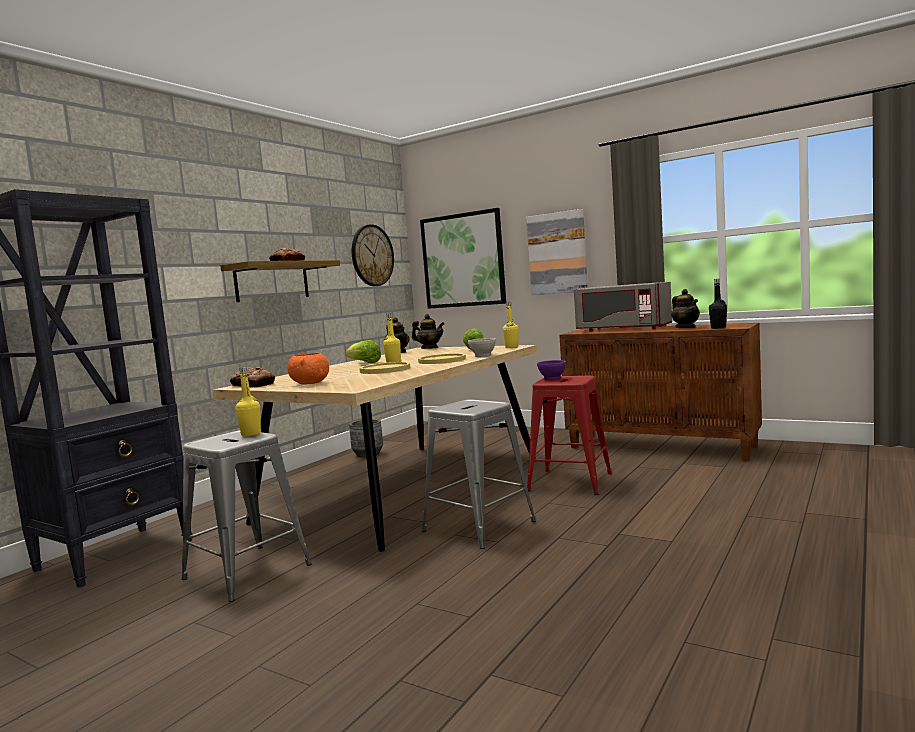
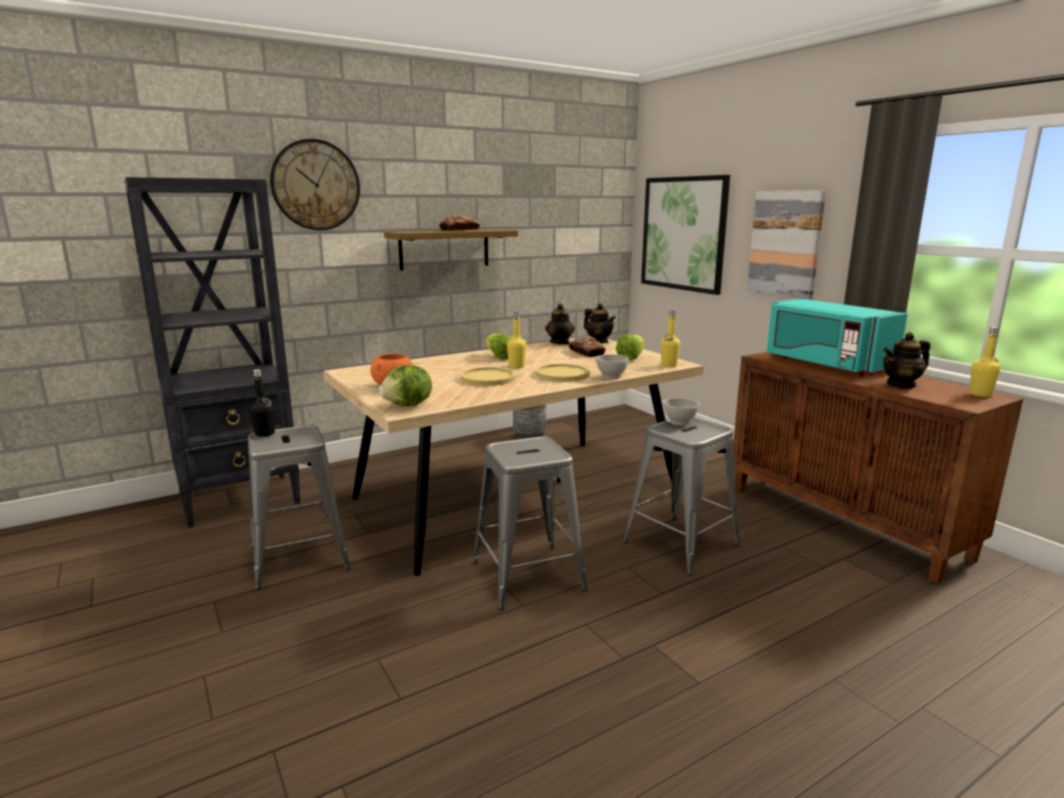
camera: 25 degrees right, 10 degrees up
bread [230,367,275,388] -> bread moved to [568,336,606,357]
yellow bottle [236,367,261,436] -> yellow bottle moved to [969,327,1000,397]
wall clock [352,224,394,286] -> wall clock moved to [270,139,360,230]
red stool [527,376,612,495] -> grey stool [623,417,740,575]
purple bowl [537,360,566,380] -> white bowl [663,398,700,426]
grey microwave [574,282,672,332] -> turquoise microwave [767,299,908,376]
teapot [671,289,700,328] -> teapot turned 60 degrees clockwise [883,332,930,389]
black bottle [709,279,727,329] -> black bottle moved to [249,369,275,437]
none -> lettuce [379,365,432,406]

